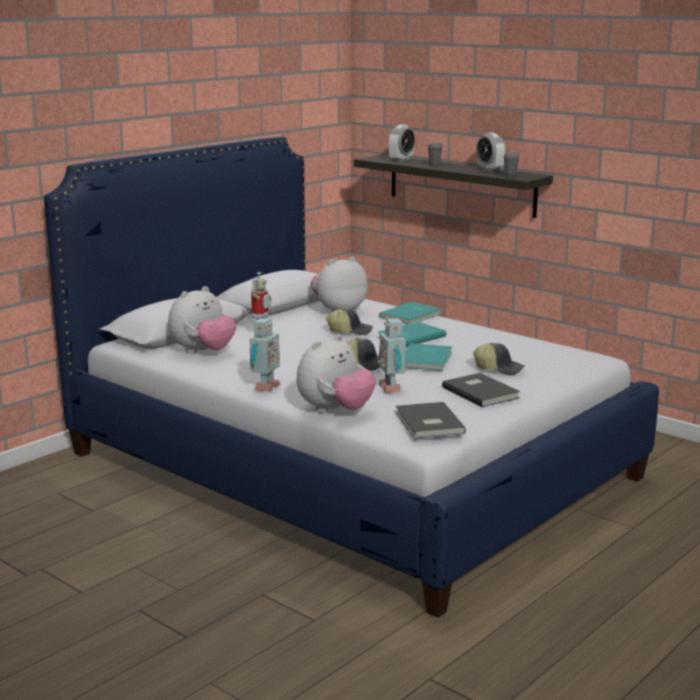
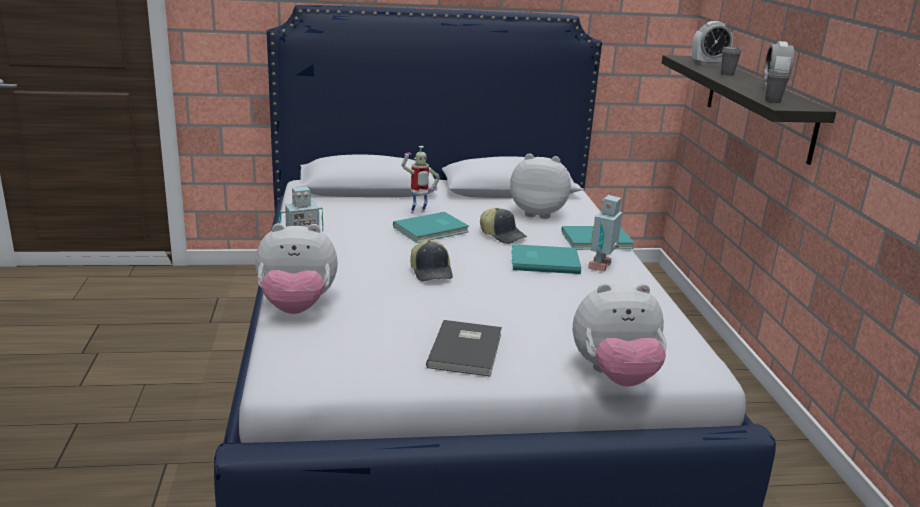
camera: 40 degrees right, 5 degrees up
plush toy [168,286,236,353] -> plush toy moved to [573,283,667,387]
toy robot [378,319,406,393] -> toy robot moved to [588,195,623,272]
grey book [396,402,466,439] -> none
turquoise book [405,343,452,371] -> turquoise book moved to [393,212,469,243]
cap [473,343,525,375] -> none

